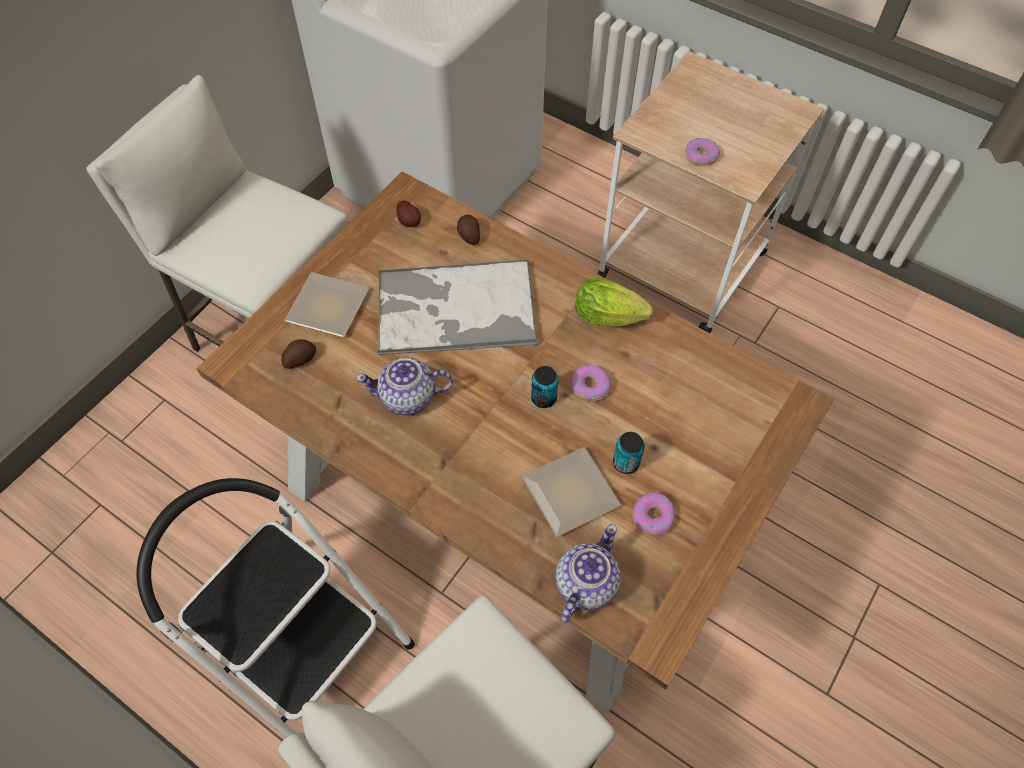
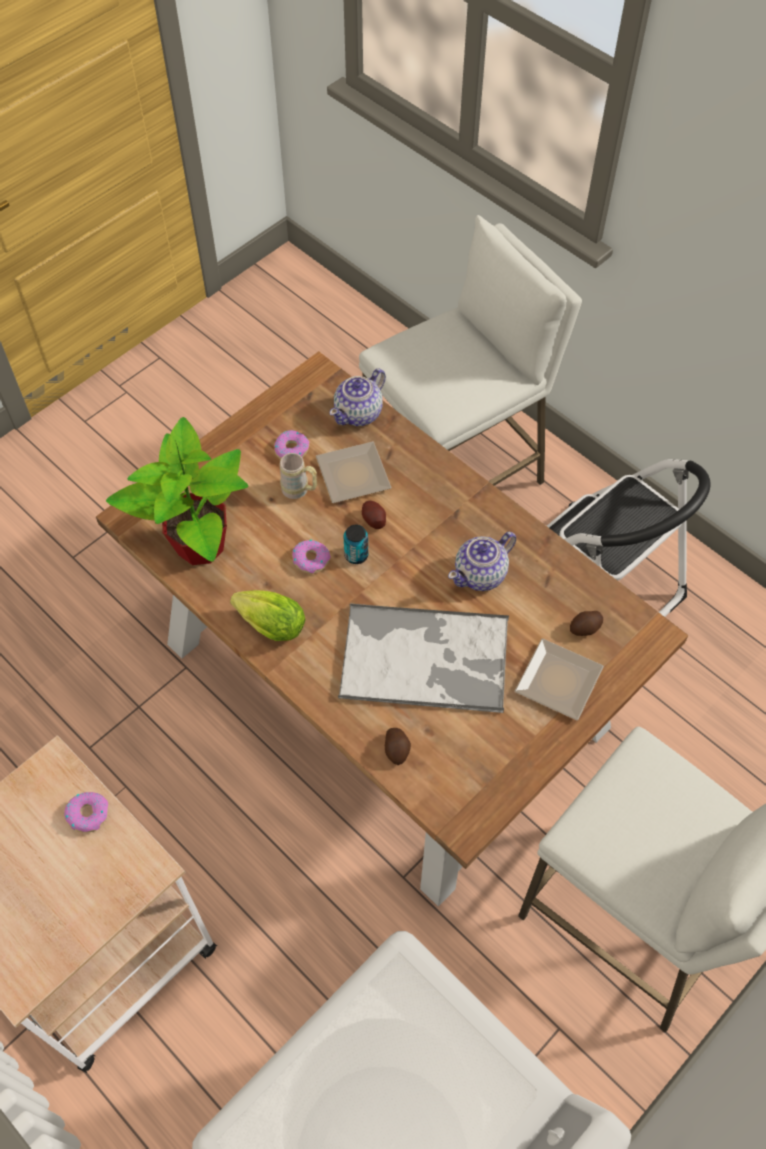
camera: 170 degrees left, 0 degrees up
teapot [355,357,453,416] -> teapot turned 135 degrees clockwise [448,532,516,591]
potato [397,200,421,227] -> potato moved to [362,501,386,529]
can [613,432,645,474] -> beige mug [280,453,317,499]
none -> potted plant [106,417,248,565]

